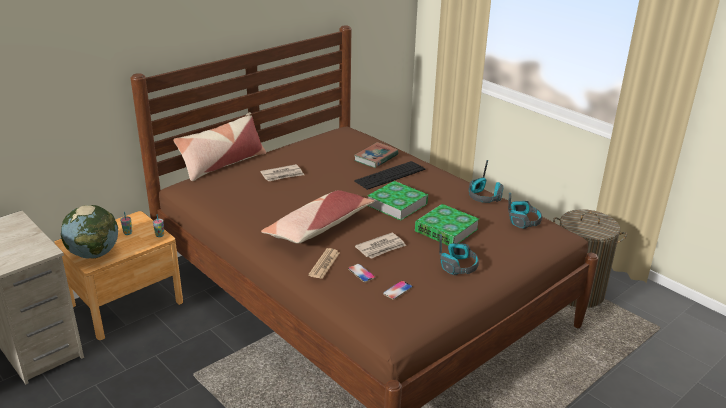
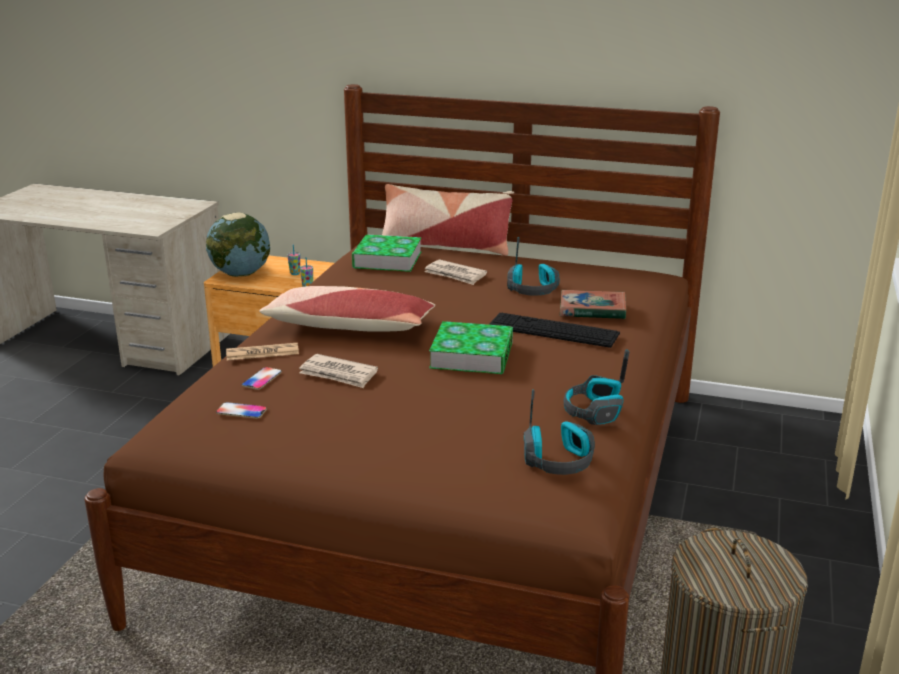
camera: 60 degrees right, 5 degrees down
book [415,204,479,245] -> book moved to [352,234,422,272]
headphones [439,234,479,275] -> headphones moved to [507,237,560,296]

